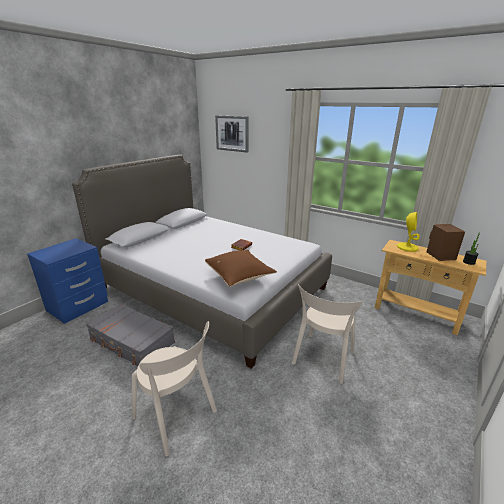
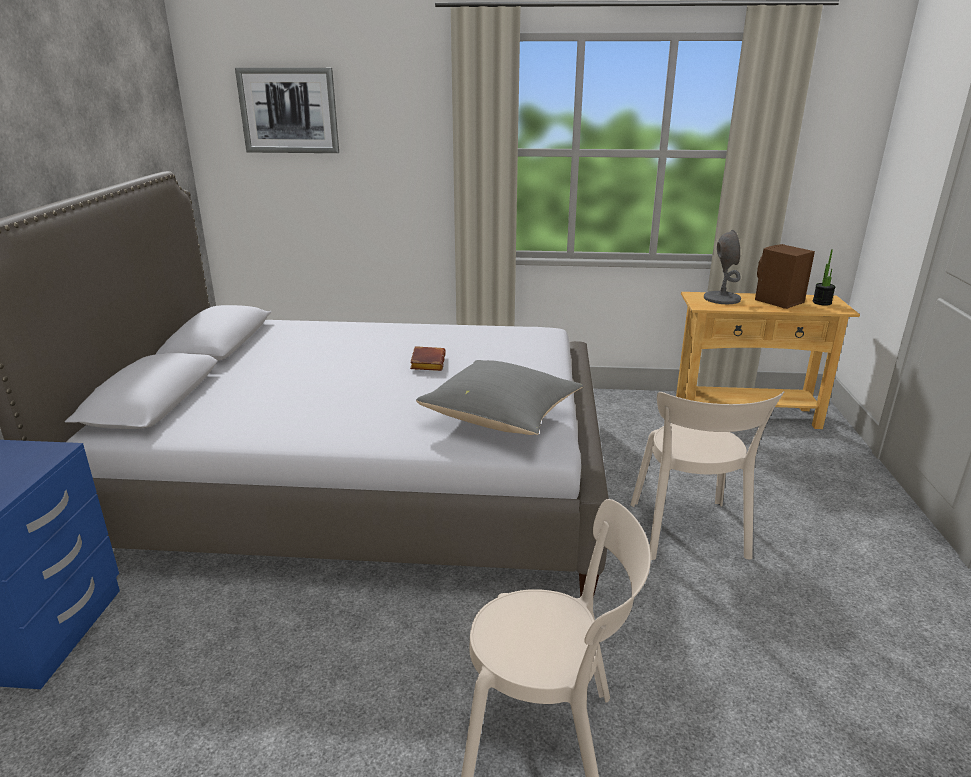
camera: 30 degrees left, 0 degrees up
grey suitcase [86,303,175,366] -> none
brown pillow [205,250,277,287] -> grey pillow [416,360,583,435]
yellow table lamp [397,211,420,252] -> grey table lamp [704,230,741,304]

